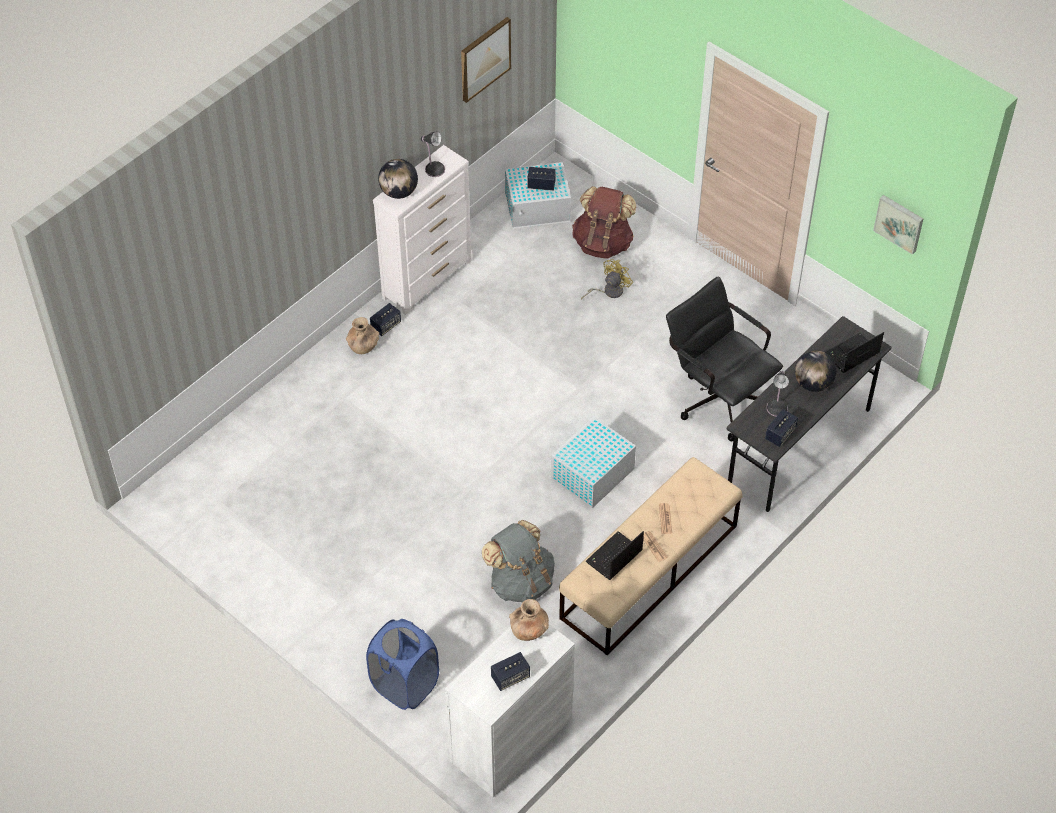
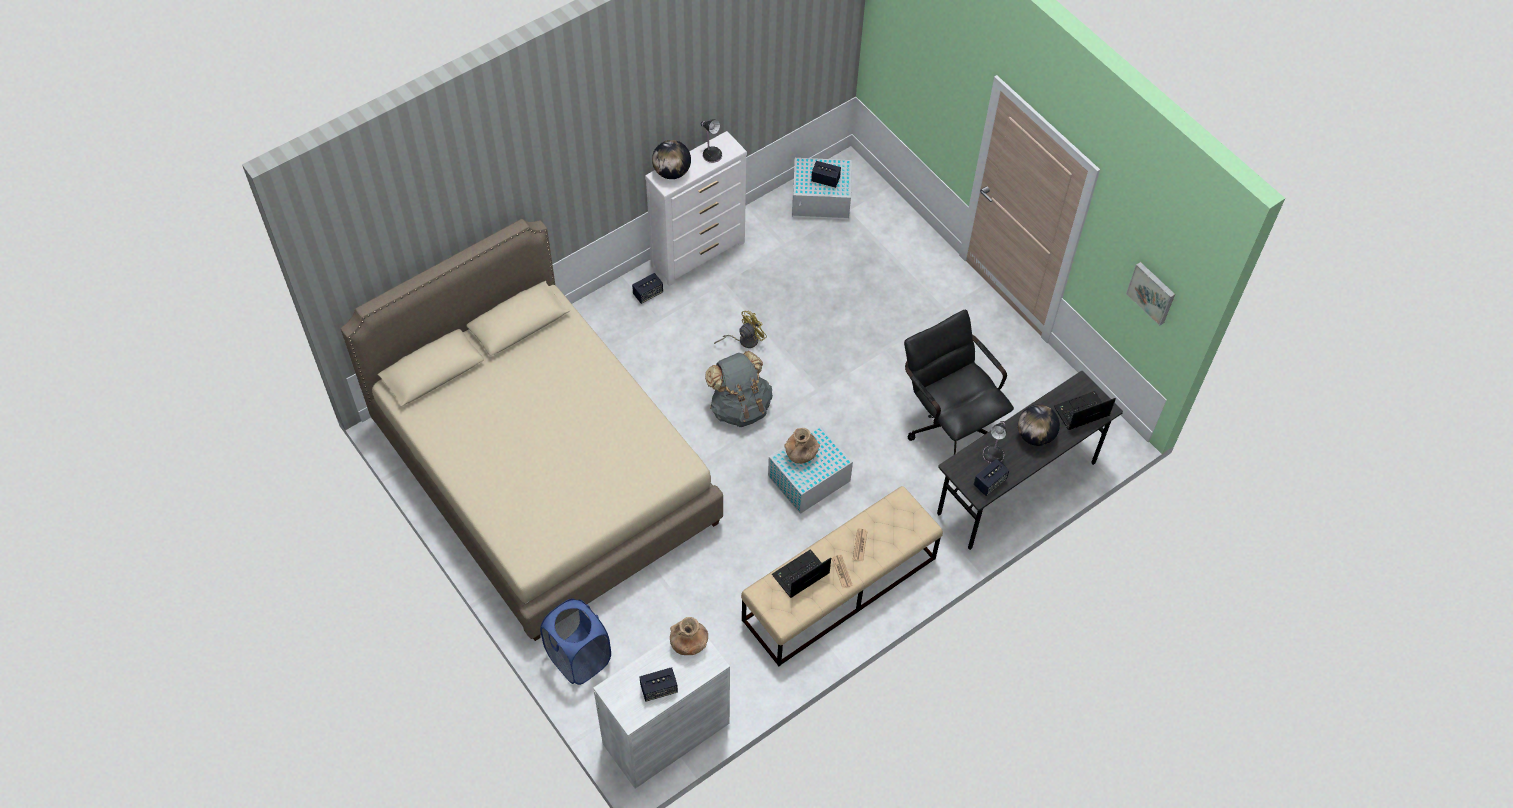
camera: 10 degrees right, 5 degrees up
brown vase [346,317,379,354] -> brown vase moved to [784,428,820,464]
picture [461,17,511,103] -> none
grey backpack [482,520,555,602] -> grey backpack moved to [705,351,773,427]
brown backpack [572,186,636,259] -> none
yellow fan [581,259,633,300] -> yellow fan moved to [714,311,767,348]
none -> beige bed [341,219,723,641]

